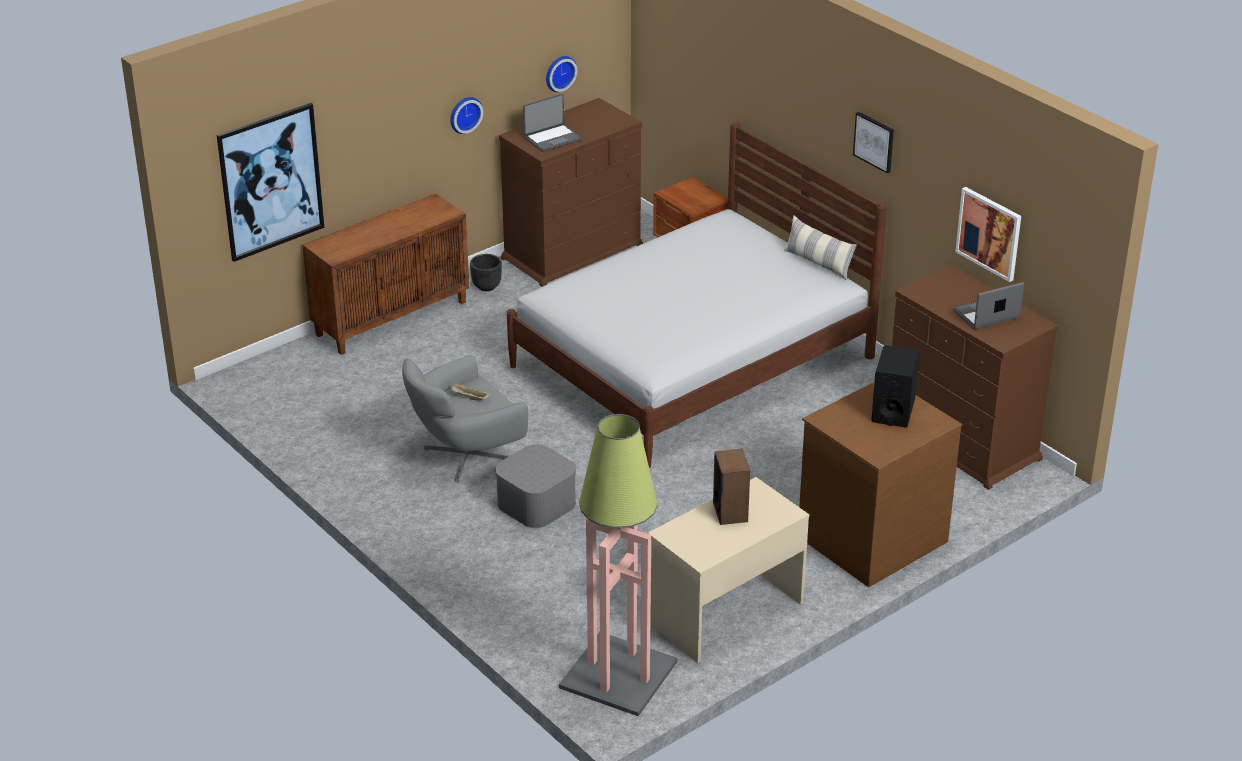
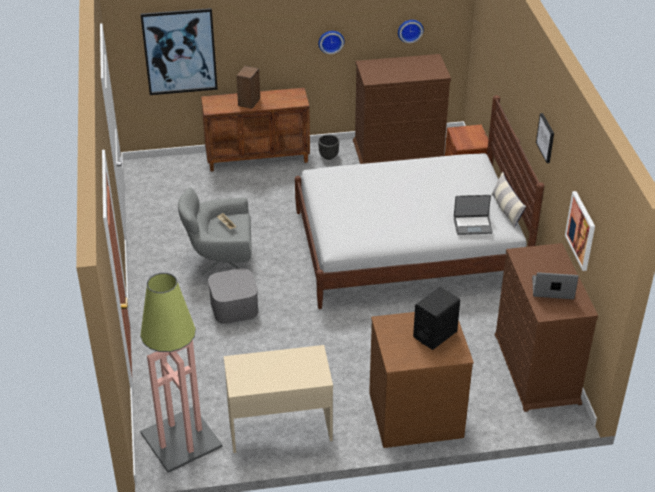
camera: 30 degrees right, 5 degrees up
laptop [523,94,582,152] -> laptop moved to [454,195,493,235]
speaker [713,449,750,525] -> speaker moved to [236,66,260,109]

